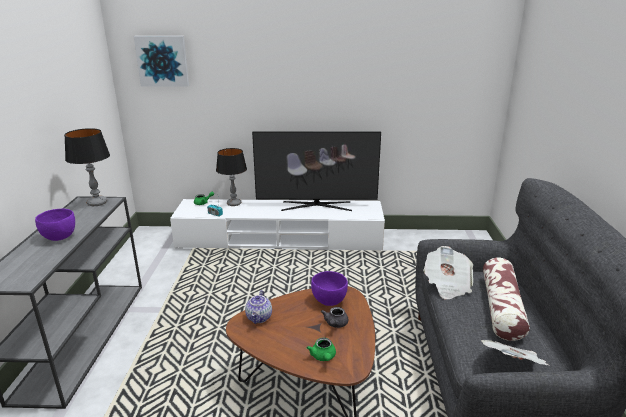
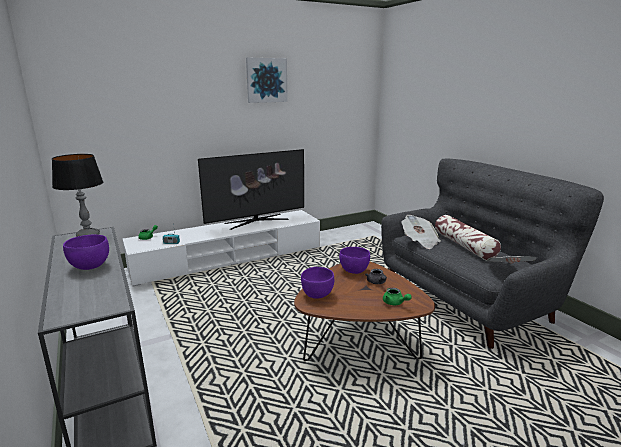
camera: 30 degrees left, 5 degrees down
picture [134,36,189,87] -> picture moved to [246,58,288,103]
table lamp [216,148,247,206] -> none
teapot [245,290,272,324] -> purple bowl [301,267,334,299]

